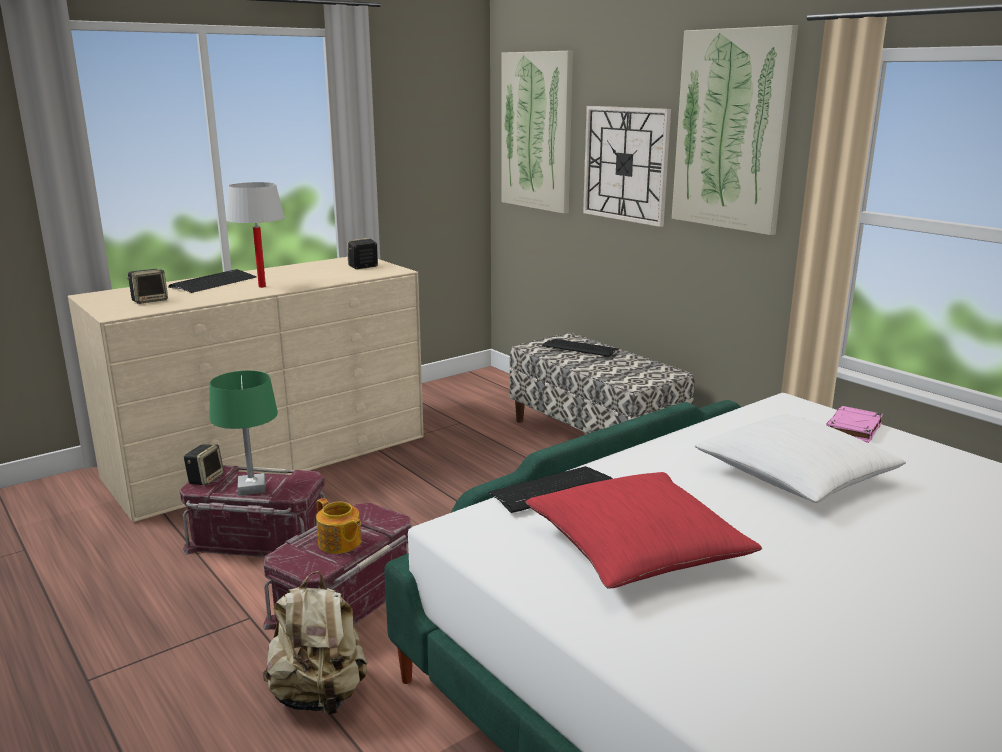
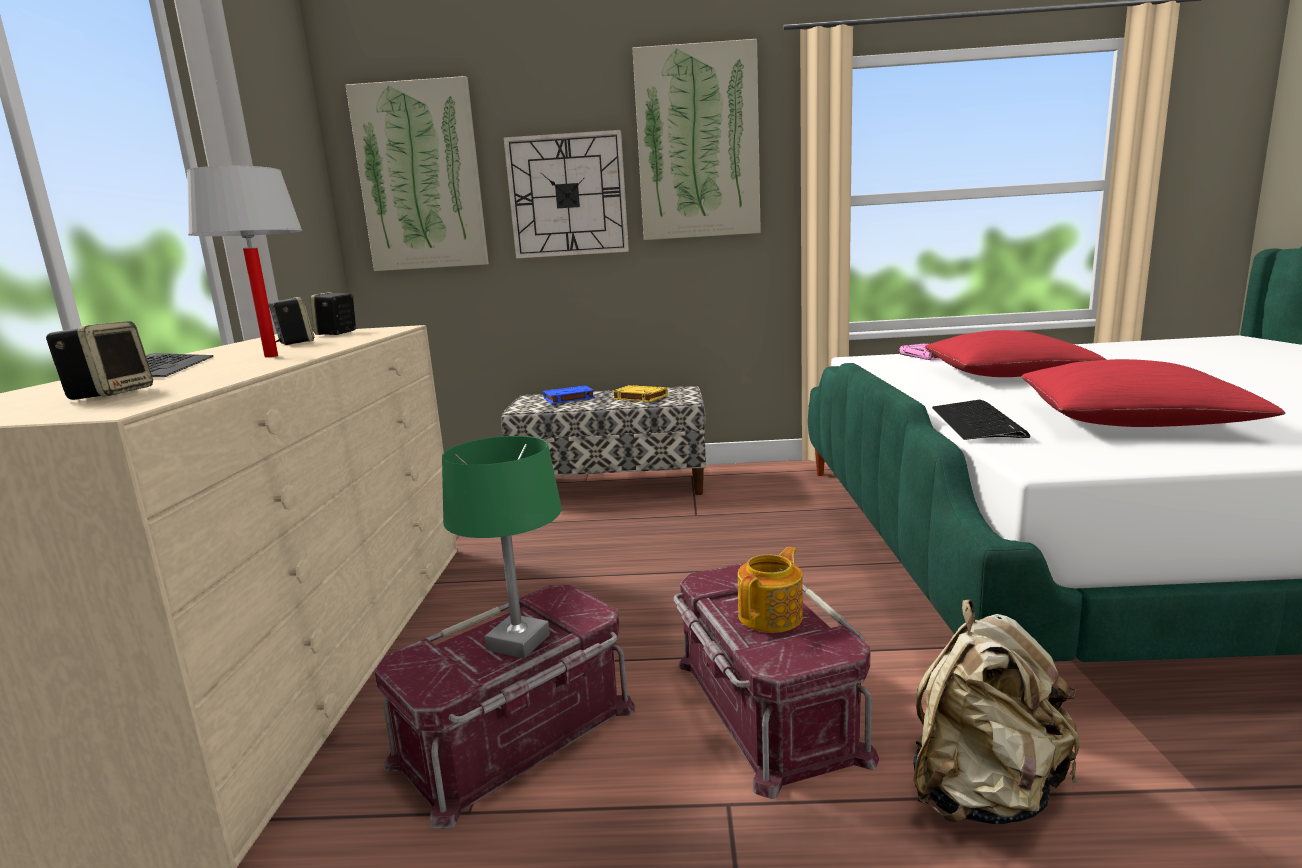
camera: 50 degrees left, 5 degrees down
speaker [184,444,224,486] -> speaker moved to [268,297,315,345]
teapot [316,498,361,554] -> teapot turned 45 degrees counterclockwise [738,547,803,633]
keyboard [542,339,619,357] -> blue book [543,386,595,404]
white pillow [695,414,906,503] -> red pillow [925,330,1106,377]
none -> yellow book [612,385,668,402]

